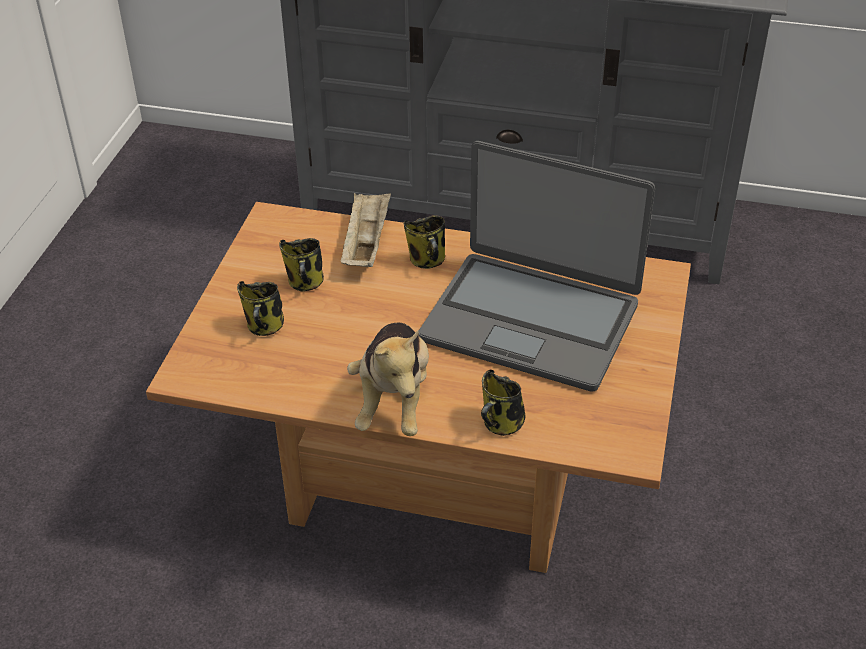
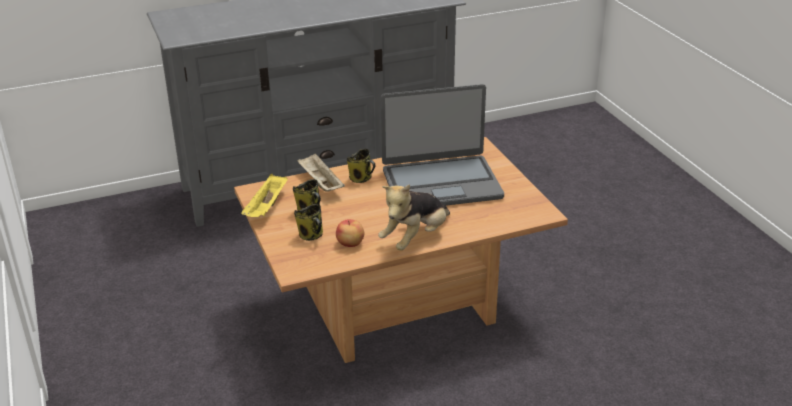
camera: 35 degrees left, 10 degrees down
plush toy [347,323,429,436] -> plush toy turned 75 degrees clockwise [378,184,450,251]
mug [481,370,526,436] -> none
none -> yellow tray [241,174,288,217]
none -> apple [336,219,364,247]

